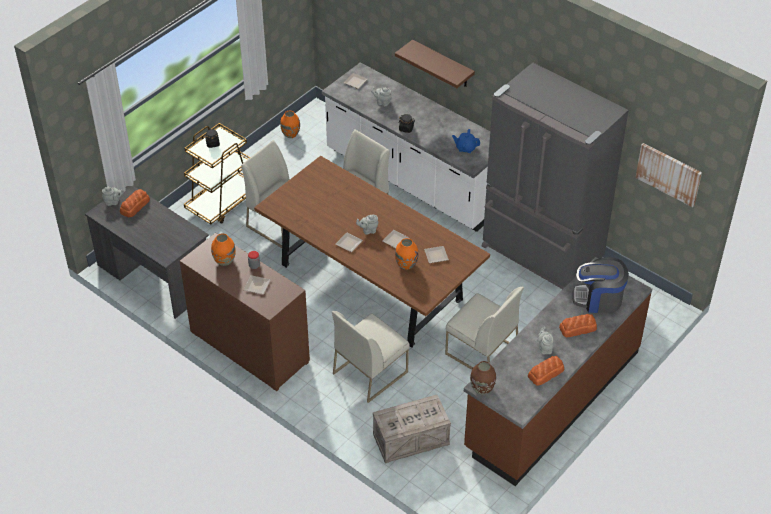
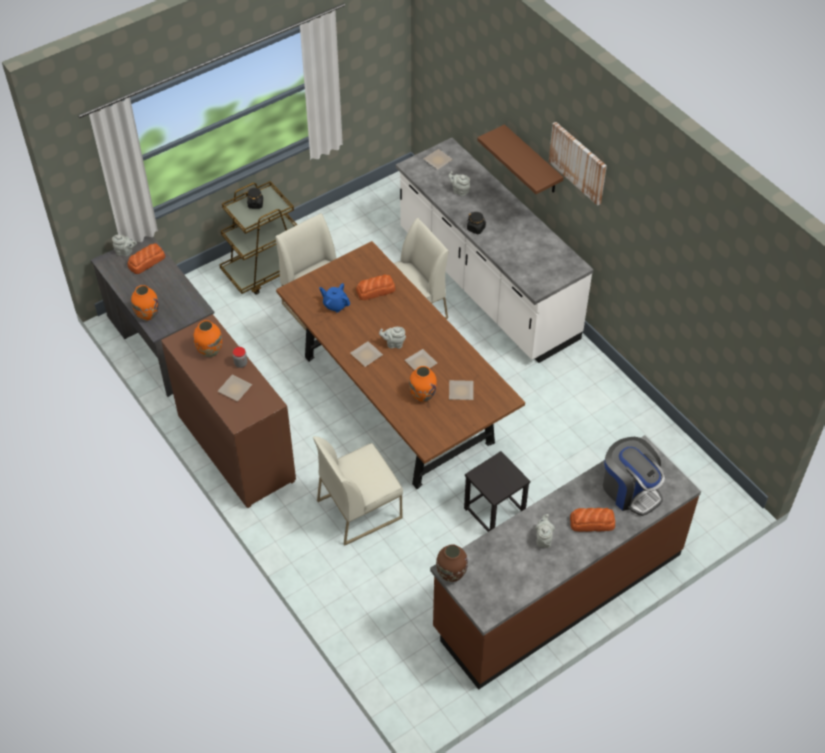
camera: 15 degrees right, 5 degrees up
orange vase [280,111,300,138] -> orange vase moved to [131,285,159,320]
crate [373,395,451,463] -> none
white chair [445,287,524,370] -> black stool [464,451,530,532]
blue teapot [452,129,480,153] -> blue teapot moved to [319,283,350,312]
grey fridge [482,62,629,290] -> none
bread [528,356,564,385] -> bread moved to [356,274,395,300]
coffee machine [572,257,629,313] -> coffee machine turned 150 degrees counterclockwise [603,437,665,516]
picture [635,143,702,207] -> picture moved to [549,122,607,206]

